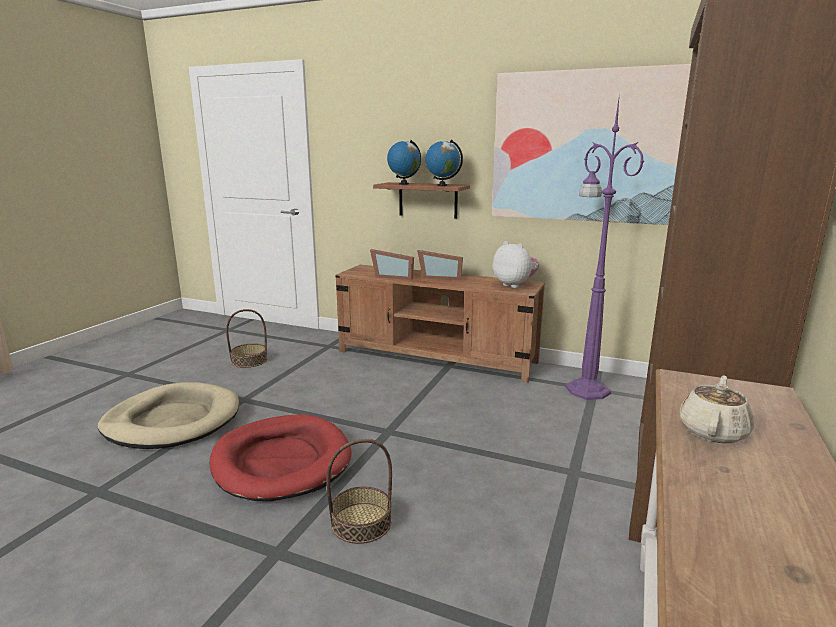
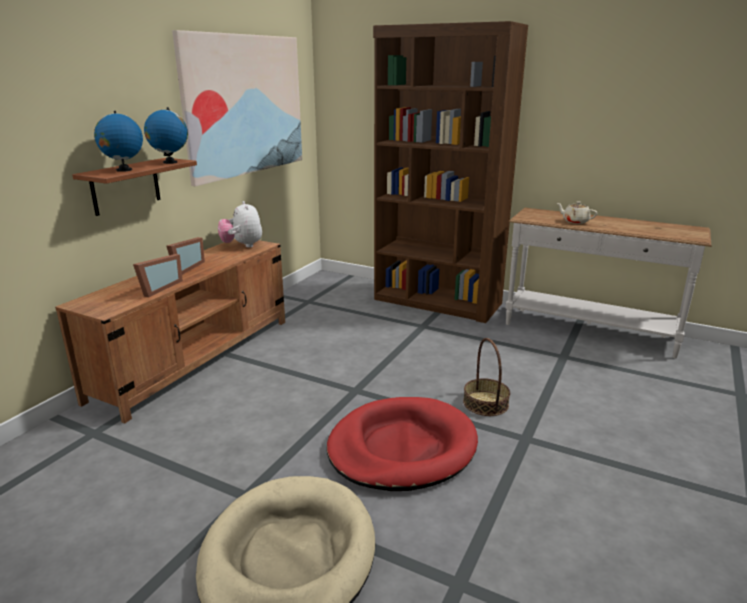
camera: 85 degrees left, 5 degrees up
basket [226,309,267,368] -> none
plush toy [493,241,539,288] -> plush toy turned 75 degrees counterclockwise [218,201,262,248]
purple floor lamp [566,99,644,400] -> none

